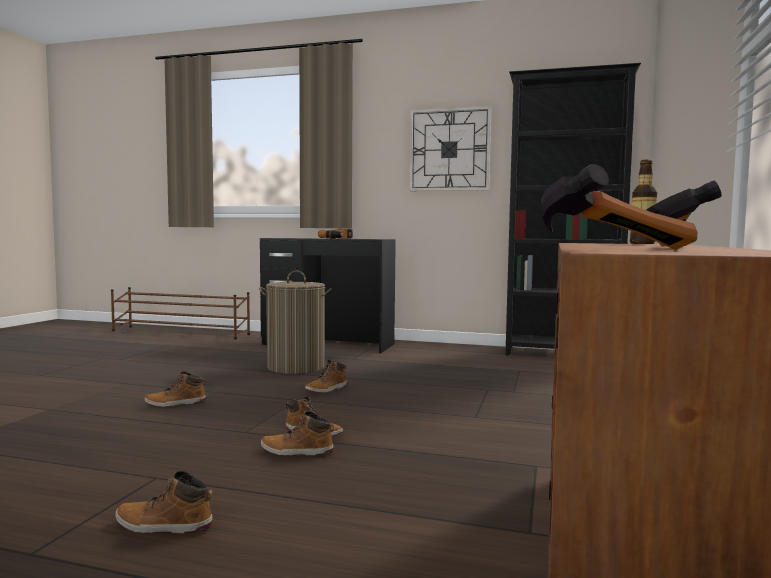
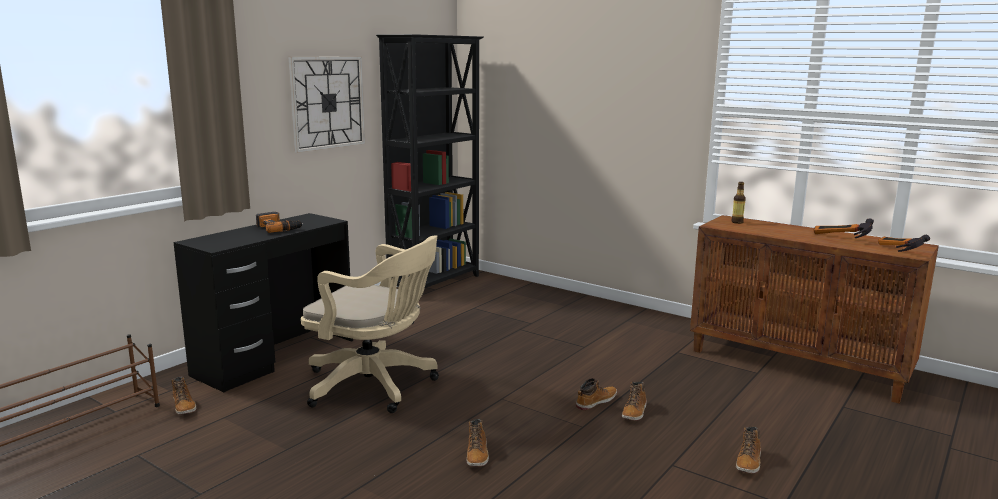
camera: 70 degrees left, 10 degrees up
laundry basket [259,270,332,374] -> beige office chair [301,235,439,413]
boot [305,360,348,393] -> boot moved to [171,377,196,415]

